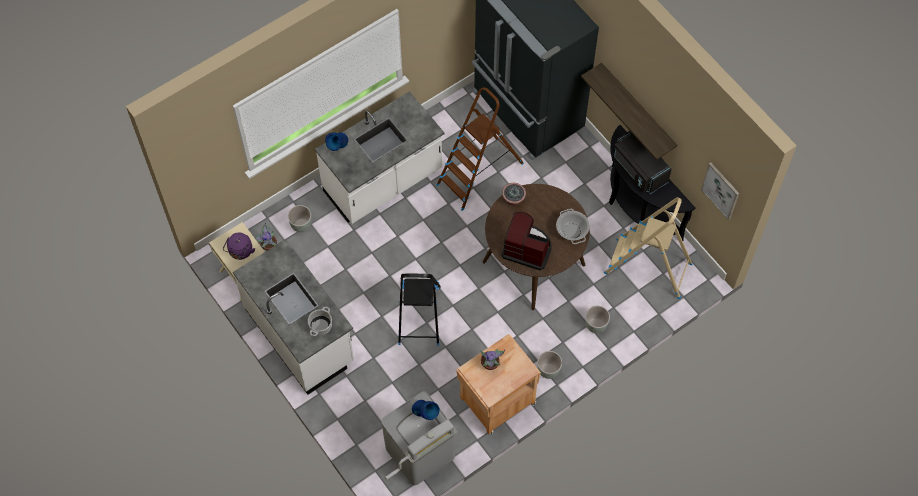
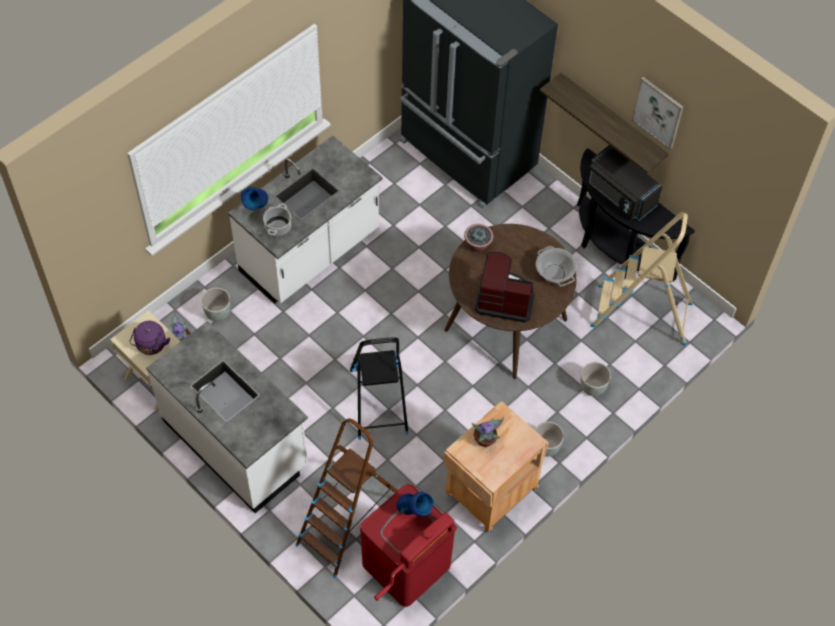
camera: 10 degrees left, 5 degrees down
cooking pot [308,307,332,336] -> cooking pot moved to [263,203,291,236]
grey washing machine [381,392,457,485] -> red washing machine [360,484,457,607]
brown step ladder [437,87,524,211] -> brown step ladder moved to [295,419,398,578]
picture [701,162,739,220] -> picture moved to [631,77,683,150]

